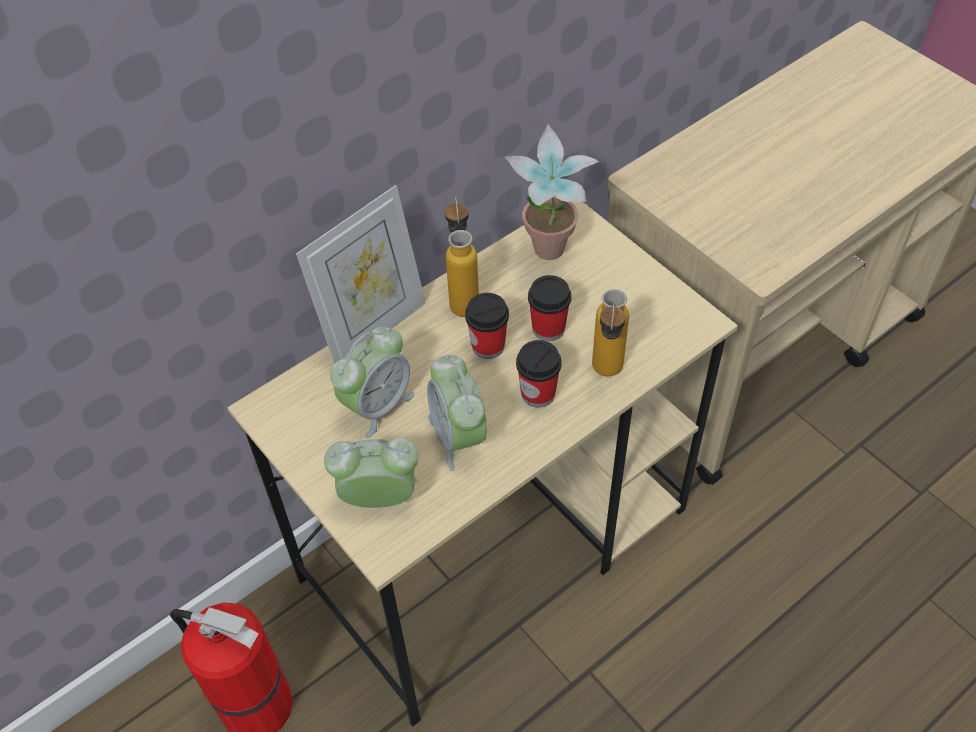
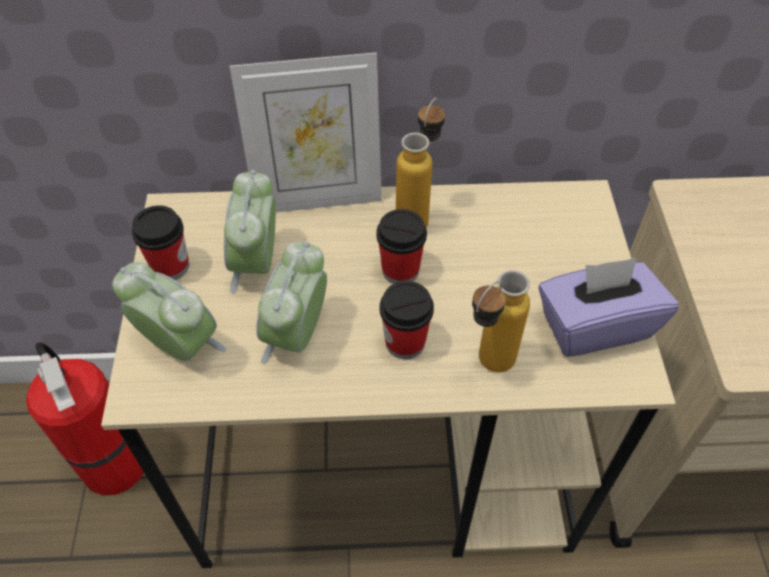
camera: 35 degrees right, 0 degrees up
alarm clock [330,327,415,438] -> alarm clock turned 105 degrees clockwise [224,170,276,294]
potted plant [505,124,599,260] -> none
cup [528,275,571,341] -> cup moved to [132,205,189,280]
none -> purple tissue box [539,258,679,357]

